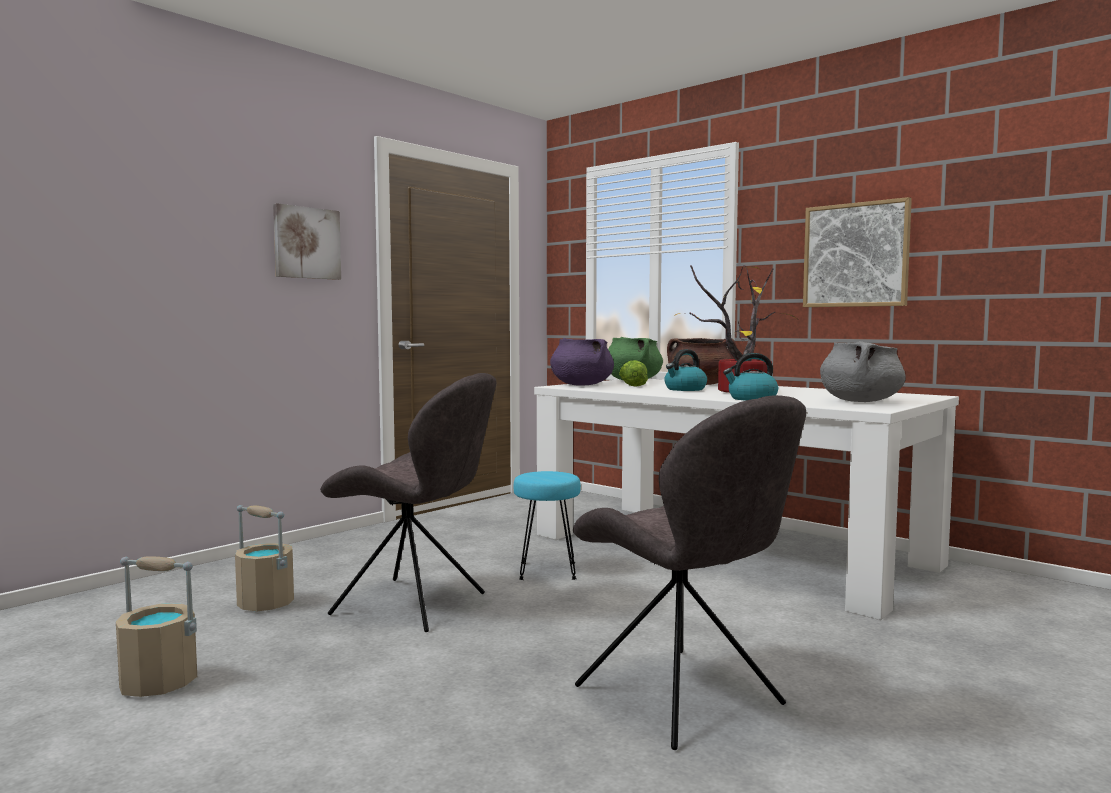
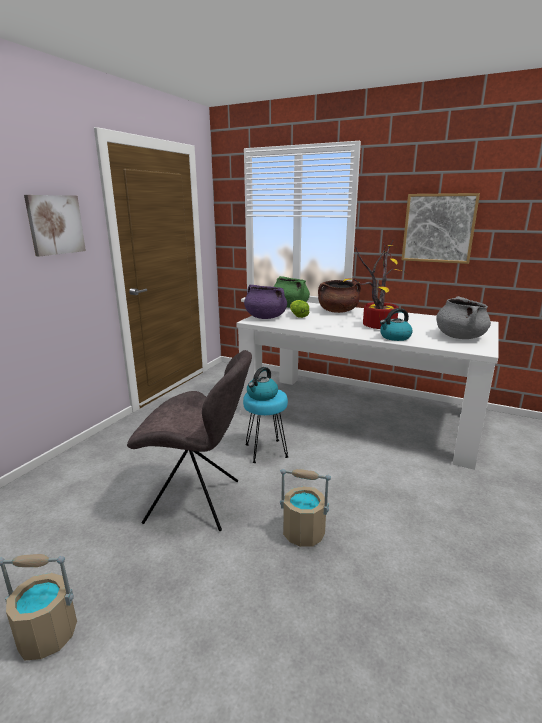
camera: 15 degrees left, 15 degrees up
beige bucket [235,505,294,612] -> beige bucket moved to [280,469,331,547]
grey chair [573,395,806,750] -> none
kettle [664,349,707,391] -> kettle moved to [247,367,278,401]

